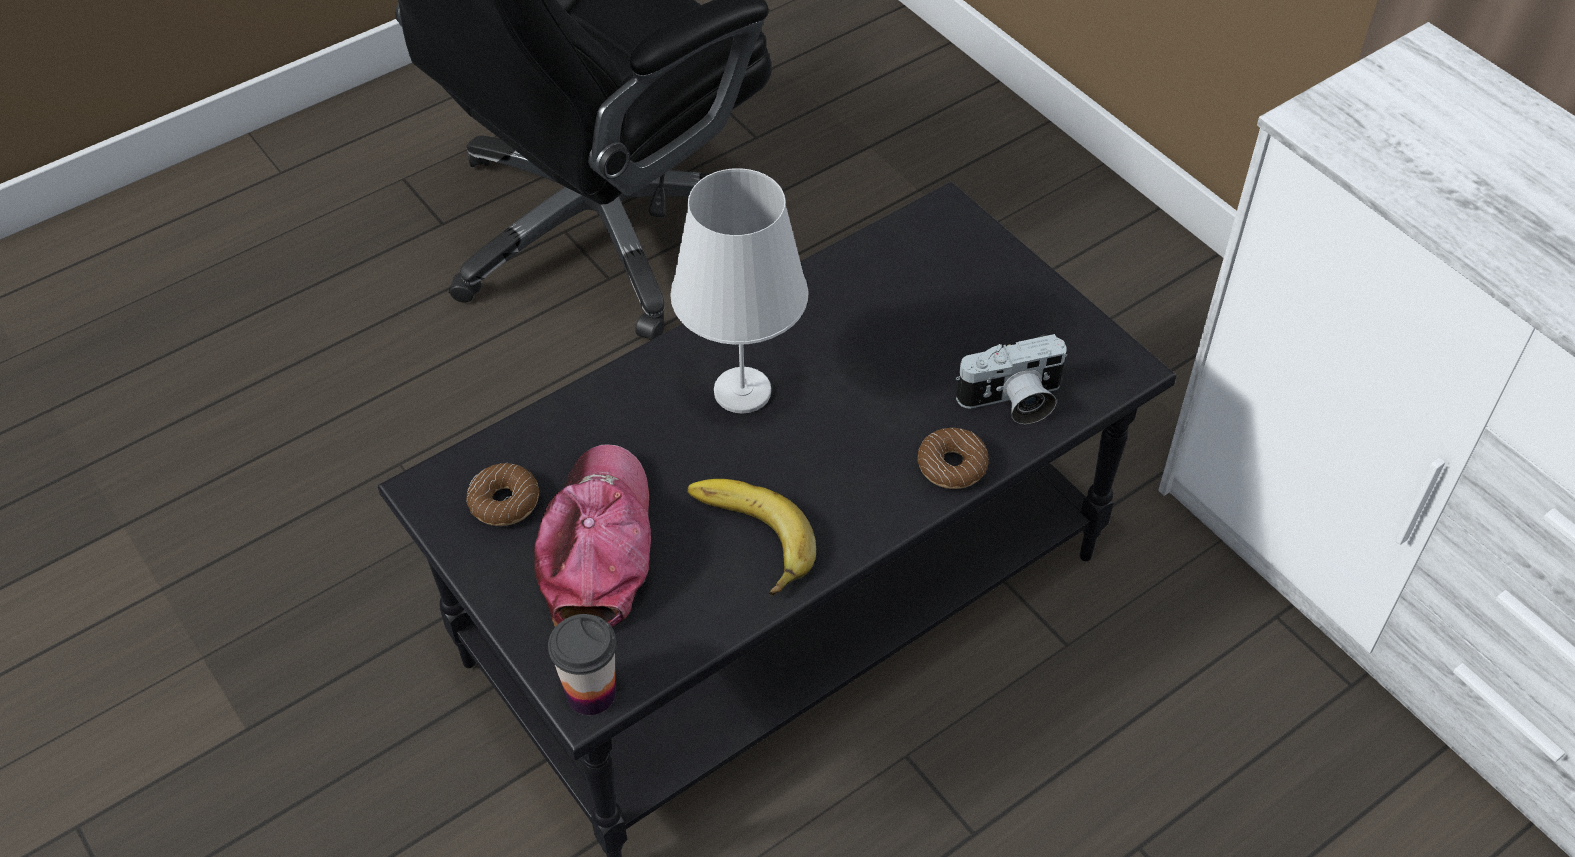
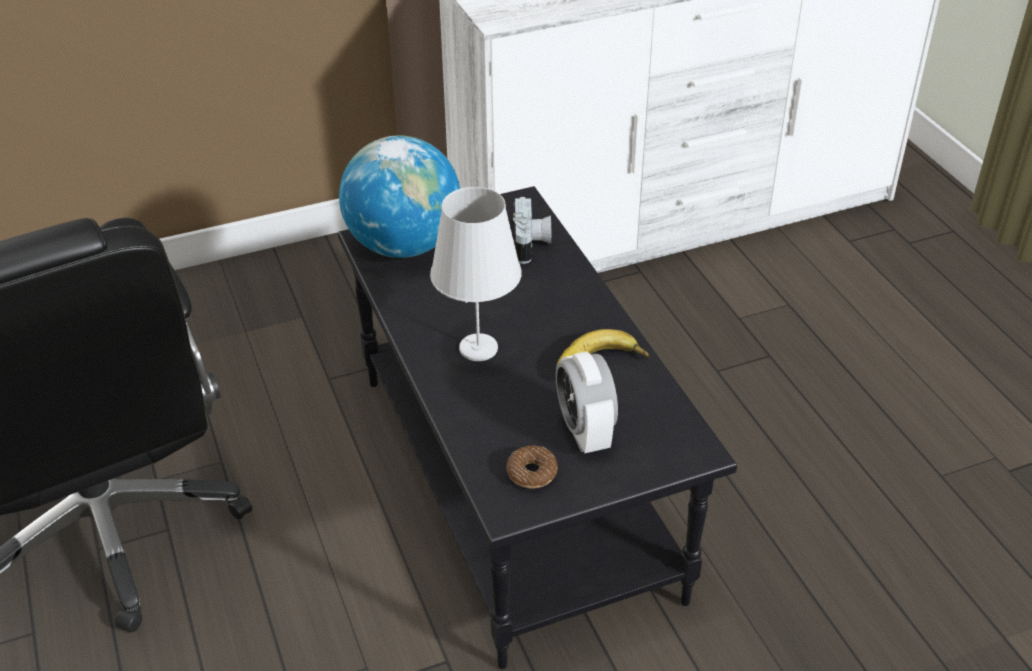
camera: 75 degrees left, 10 degrees down
cap [534,444,651,627] -> alarm clock [556,351,618,453]
cup [548,614,617,715] -> none
donut [917,428,989,489] -> none
none -> globe [339,135,460,258]

